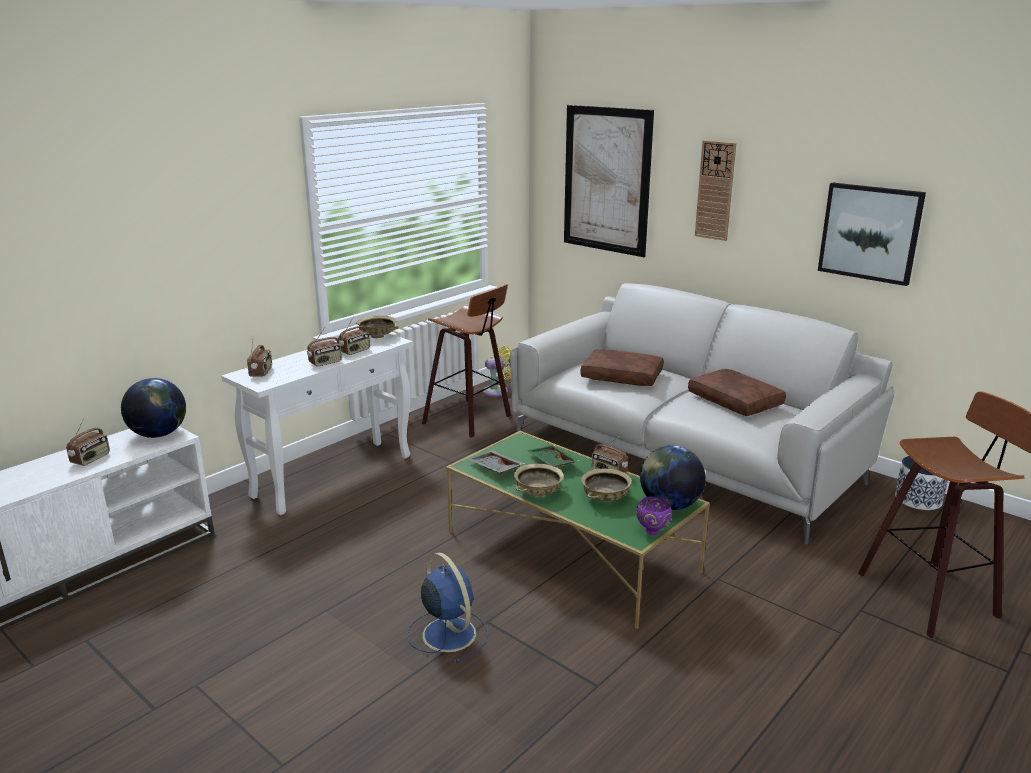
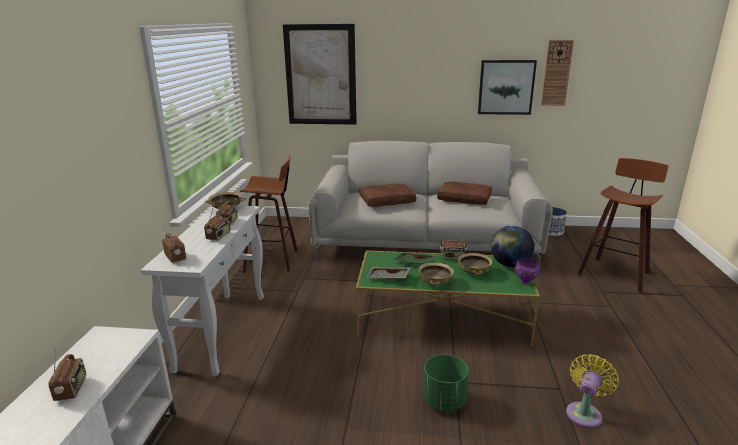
camera: 35 degrees left, 0 degrees up
globe [121,378,186,438] -> none
blue fan [407,552,489,663] -> green planter [423,354,469,412]
yellow fan [483,346,511,397] -> yellow fan moved to [566,354,619,428]
wall clock [695,140,736,241] -> wall clock moved to [541,40,574,106]

